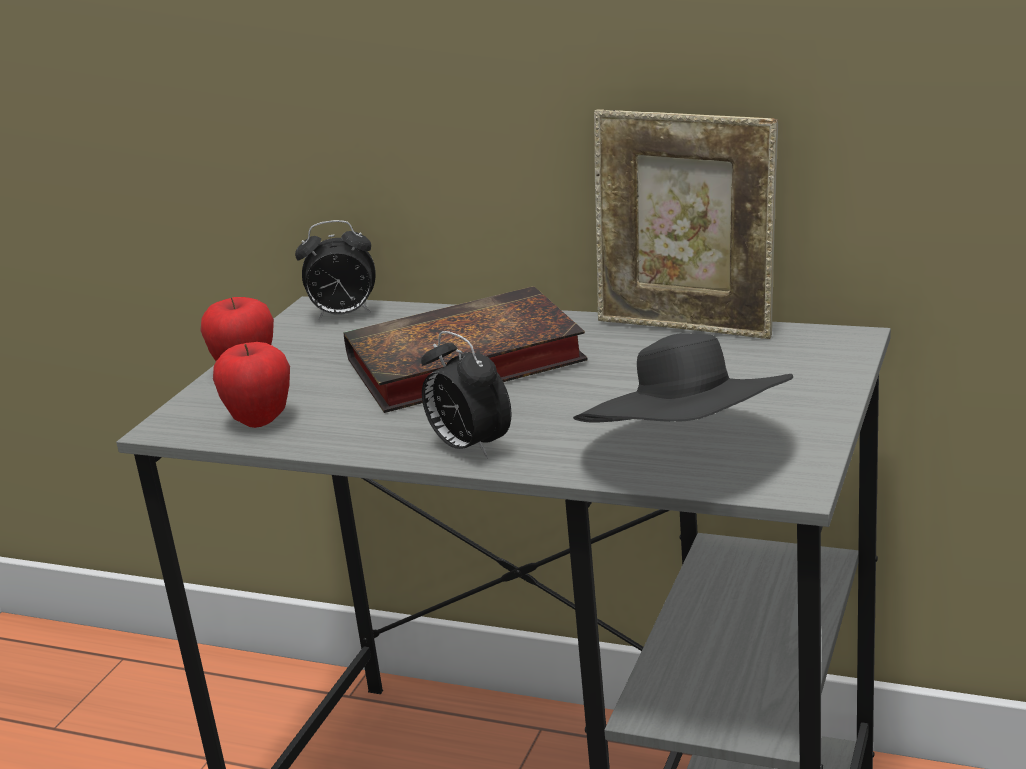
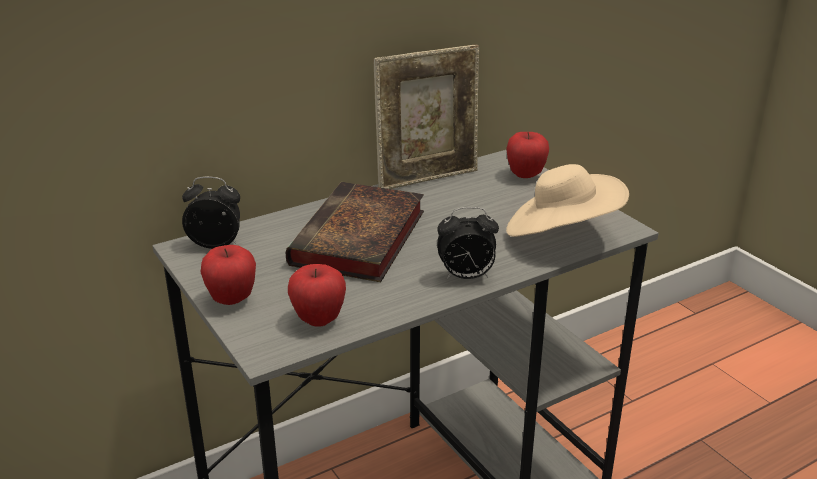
camera: 55 degrees left, 5 degrees up
alarm clock [295,220,376,320] -> alarm clock turned 120 degrees counterclockwise [182,177,240,249]
black hat [573,333,793,423] -> beige hat [506,164,629,237]
none -> apple [506,132,549,178]

